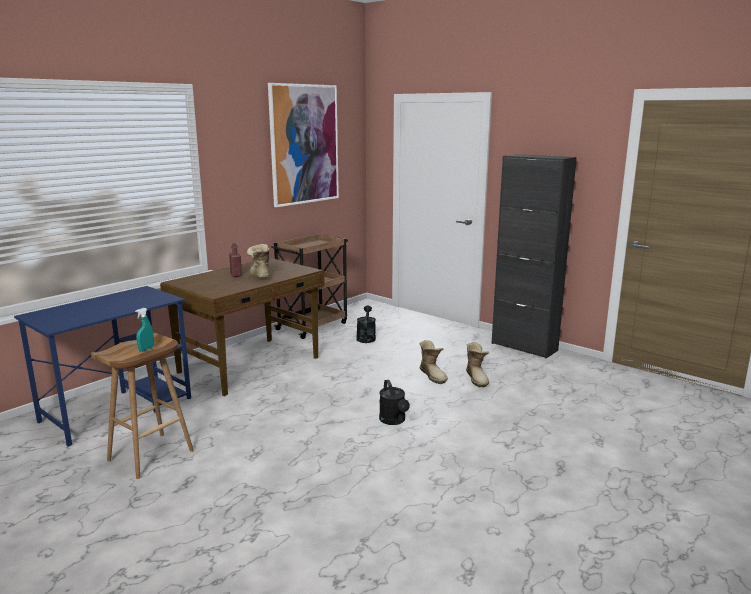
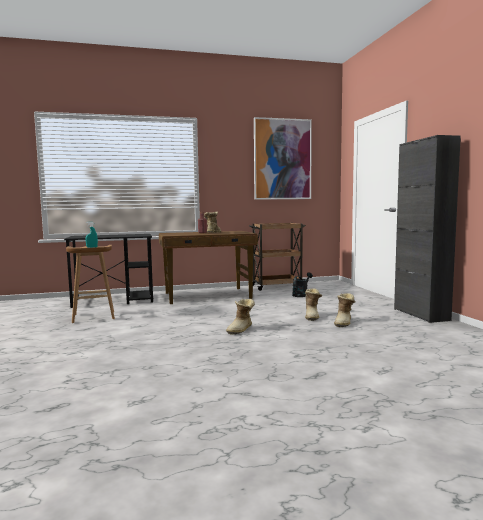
camera: 35 degrees right, 10 degrees down
blue desk [14,286,191,447] -> black desk [64,234,153,308]
black watering can [379,380,410,425] -> boot [226,299,255,335]

